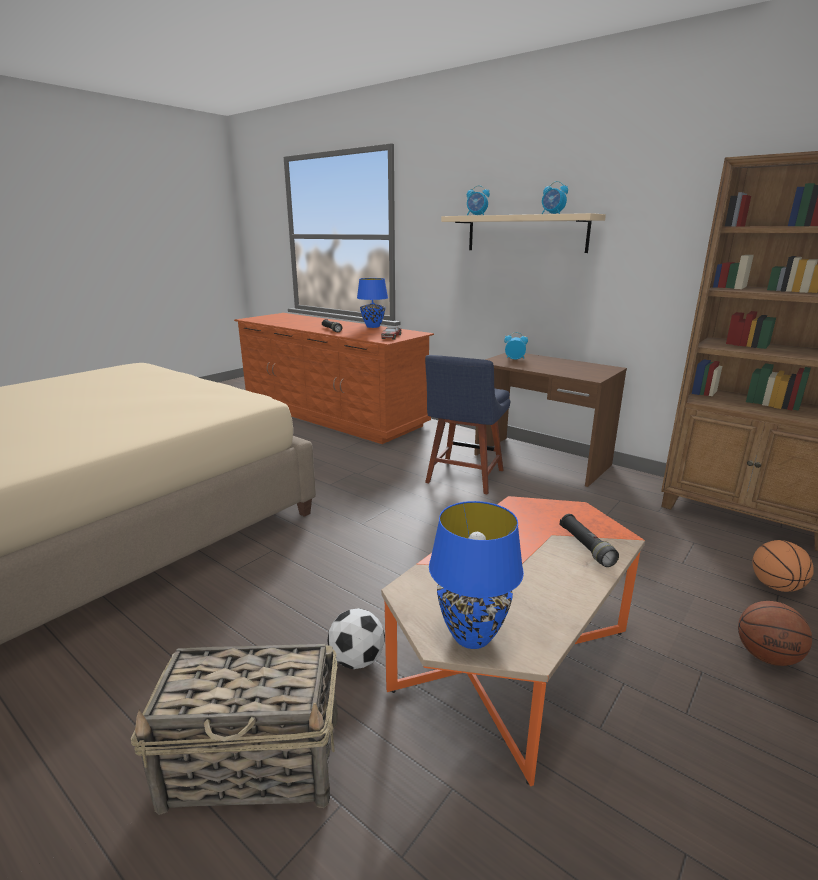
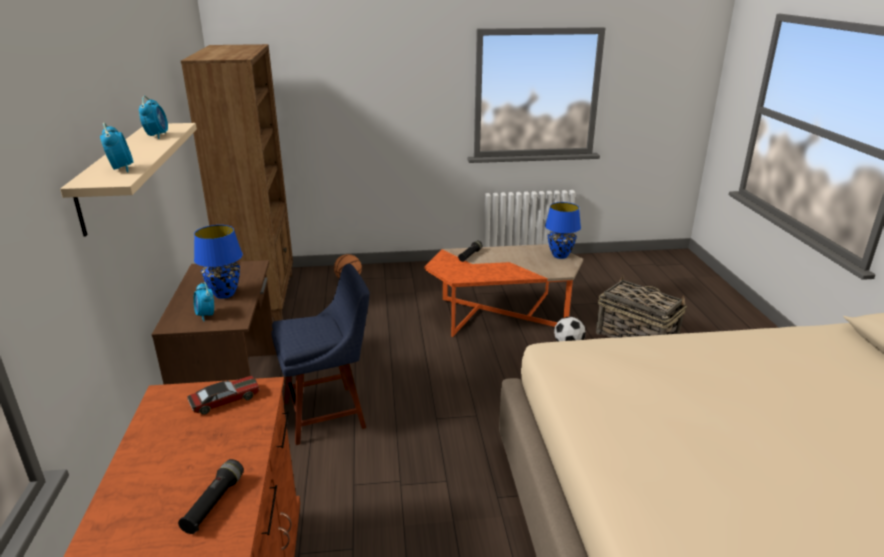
camera: 135 degrees left, 5 degrees up
blue table lamp [357,278,388,328] -> blue table lamp moved to [194,225,243,299]
basketball [738,601,812,666] -> none

